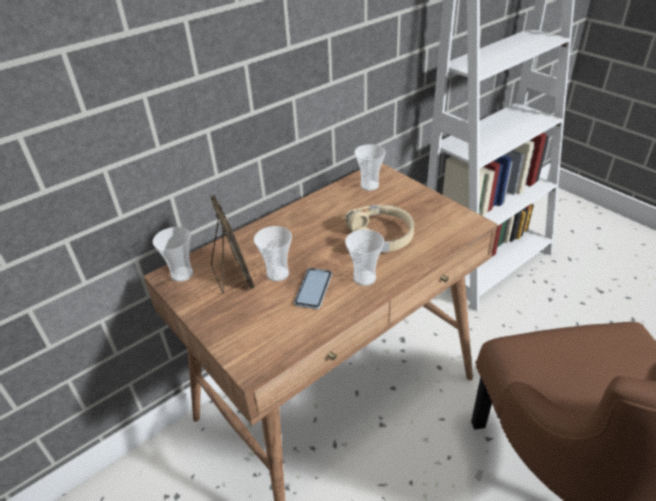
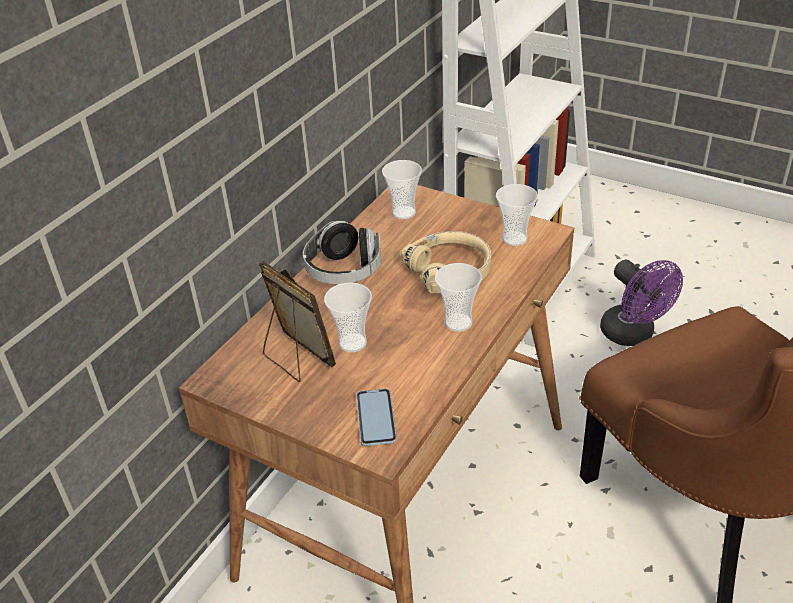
camera: 20 degrees left, 0 degrees up
cup [153,227,193,282] -> cup moved to [496,184,538,246]
phone [294,268,332,309] -> phone moved to [356,389,397,446]
none -> headphones [303,221,381,284]
none -> purple fan [600,259,683,346]

